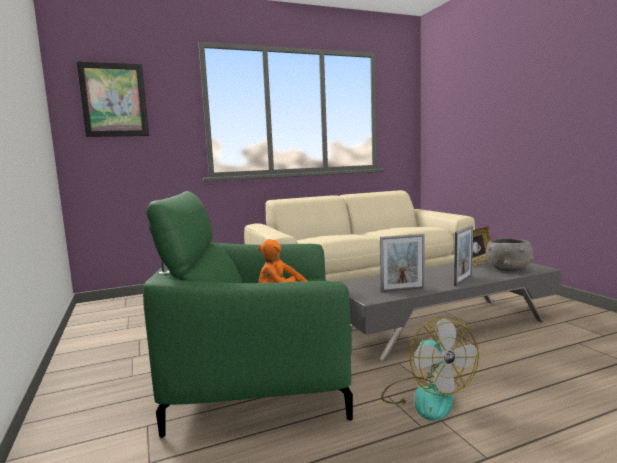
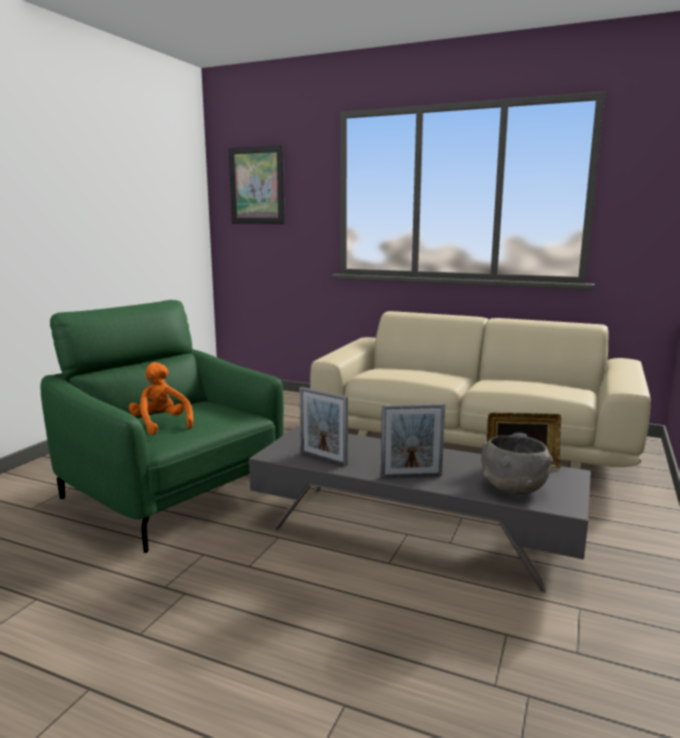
camera: 45 degrees right, 5 degrees up
fan [381,316,479,421] -> none

